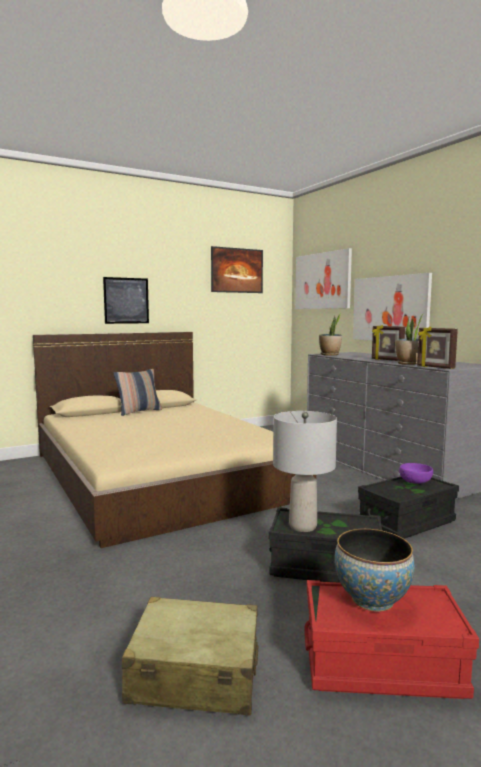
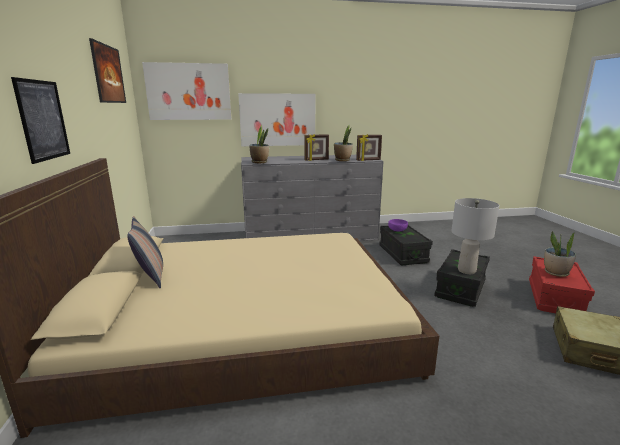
camera: 70 degrees left, 10 degrees up
bowl [334,529,414,611] -> potted plant [544,231,576,277]

